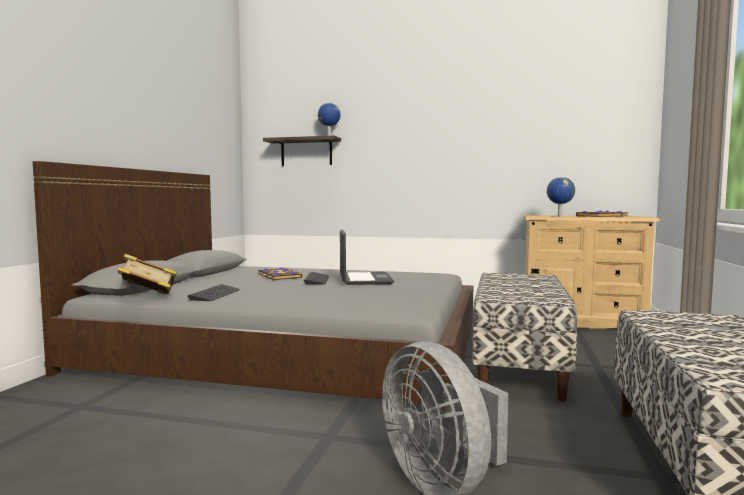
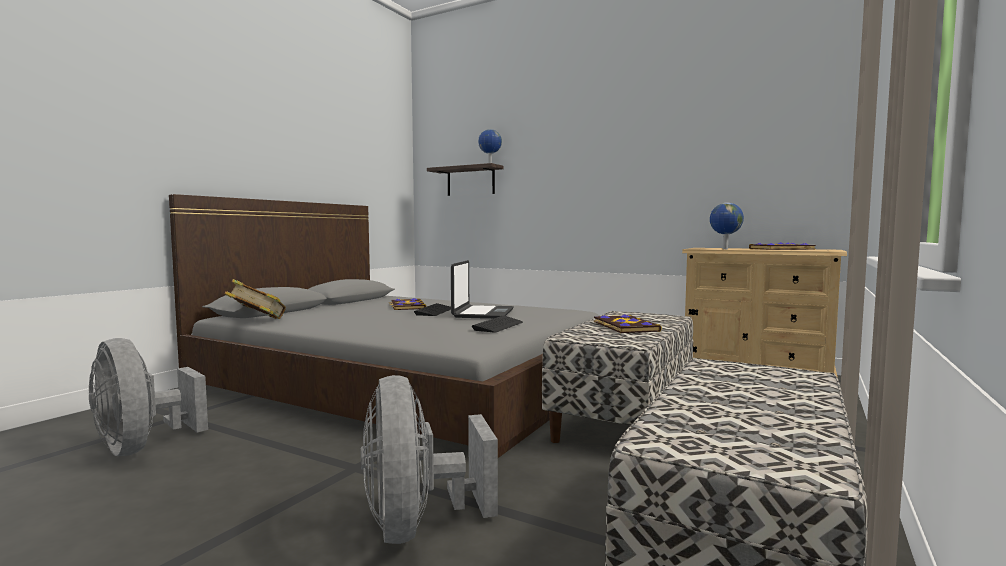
camera: 15 degrees right, 0 degrees up
keyboard [188,284,240,301] -> keyboard moved to [472,315,523,333]
none -> grey fan [89,338,208,456]
none -> book [594,314,662,333]

